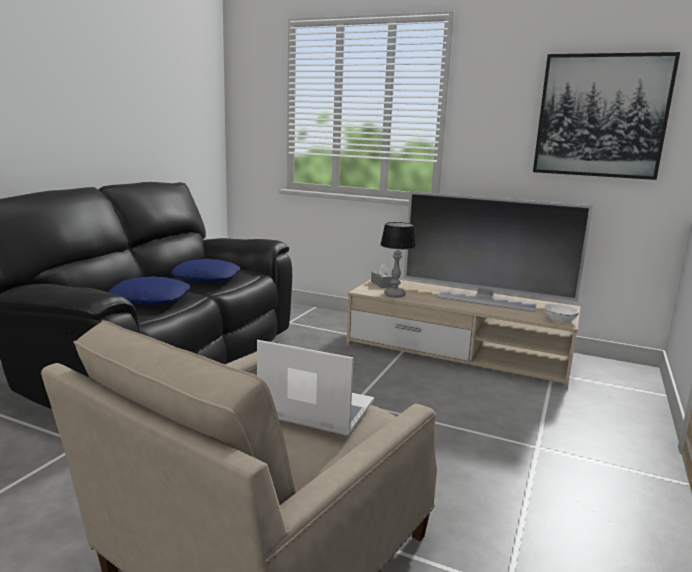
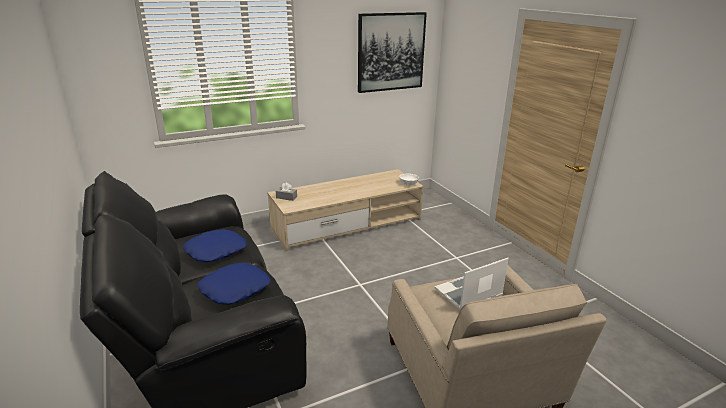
camera: 50 degrees left, 10 degrees up
table lamp [380,222,416,298] -> none
television [404,191,593,312] -> none

